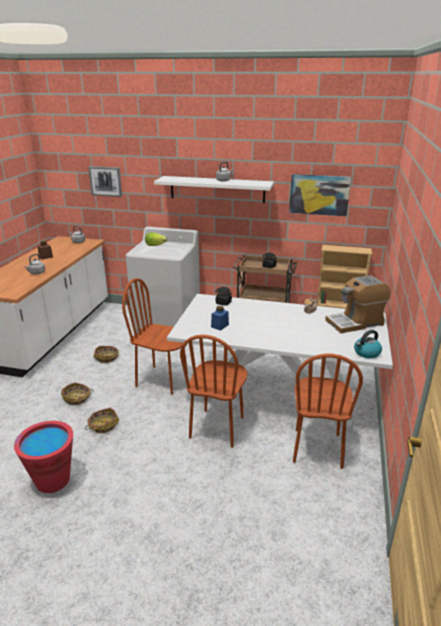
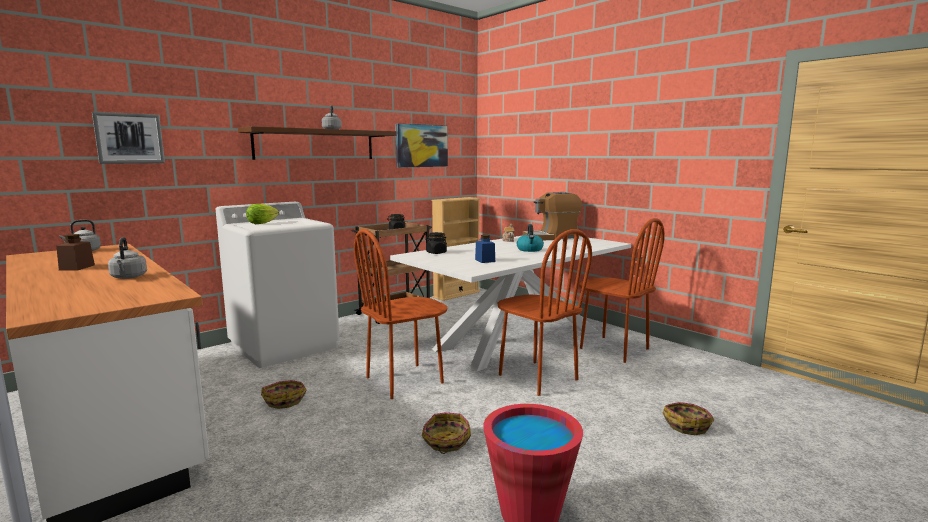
camera: 55 degrees left, 15 degrees down
basket [61,382,94,405] -> basket moved to [663,402,714,435]
white shelf [154,176,274,203] -> brown shelf [238,126,397,160]
coffee machine [325,275,390,333] -> coffee machine turned 60 degrees clockwise [523,192,582,241]
kettle [354,330,382,358] -> kettle moved to [517,224,544,252]

